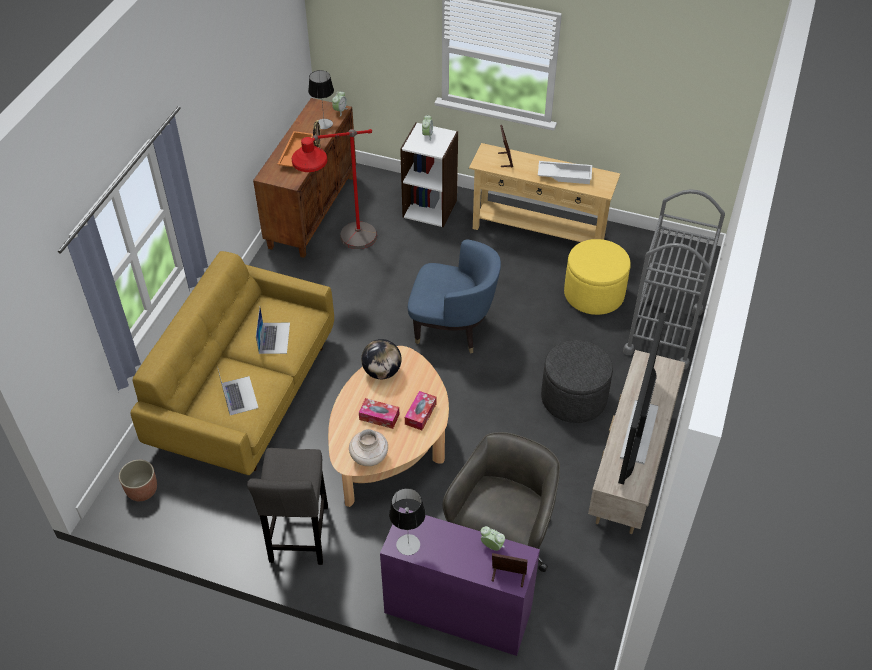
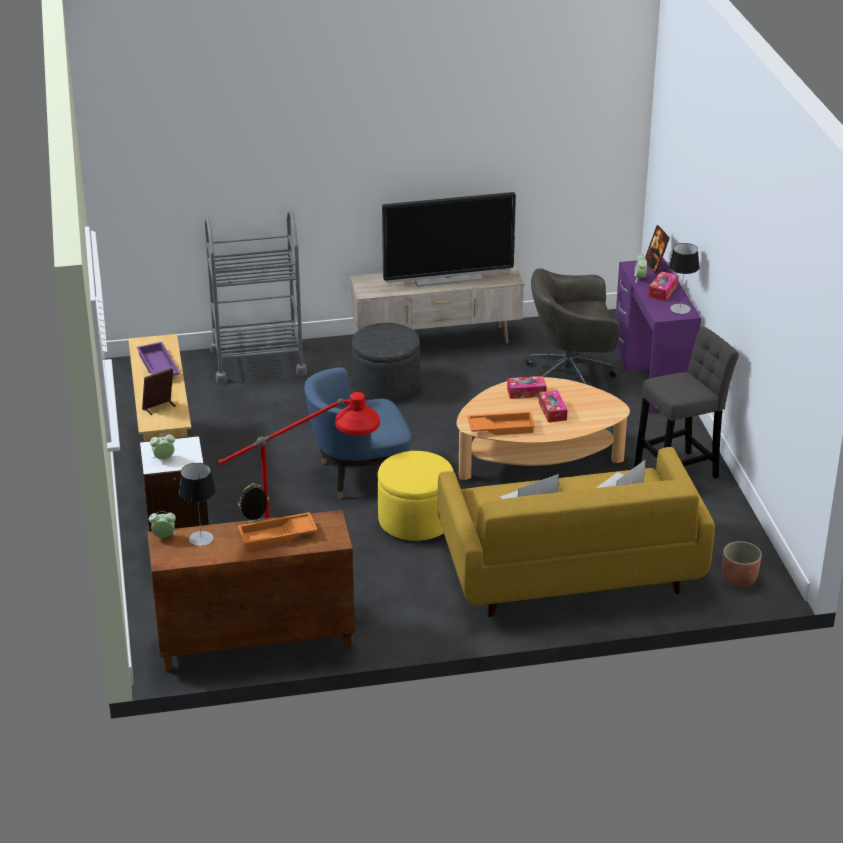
camera: 120 degrees left, 15 degrees down
beige vase [349,429,388,466] -> none
globe [361,339,401,379] -> orange tray [467,411,535,435]
blue armchair [408,240,501,354] -> blue armchair turned 90 degrees counterclockwise [304,367,412,499]
white tray [538,161,592,184] -> purple tray [137,342,180,376]
yellow ottoman [564,239,631,315] -> yellow ottoman moved to [378,451,454,541]
none -> tissue box [648,271,678,301]

